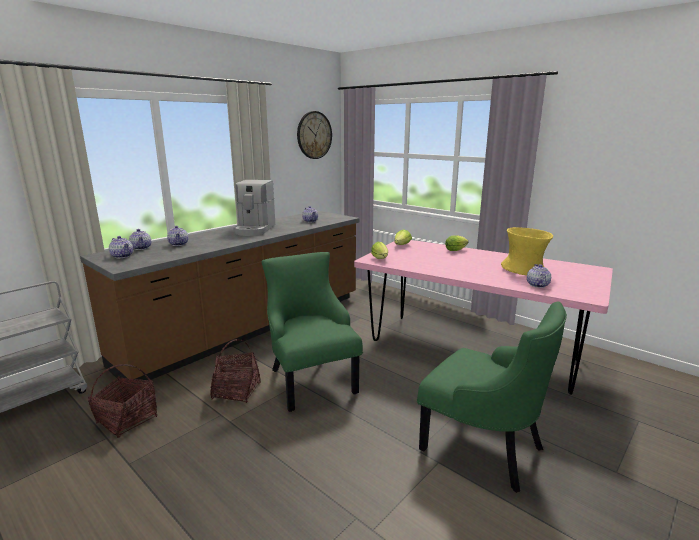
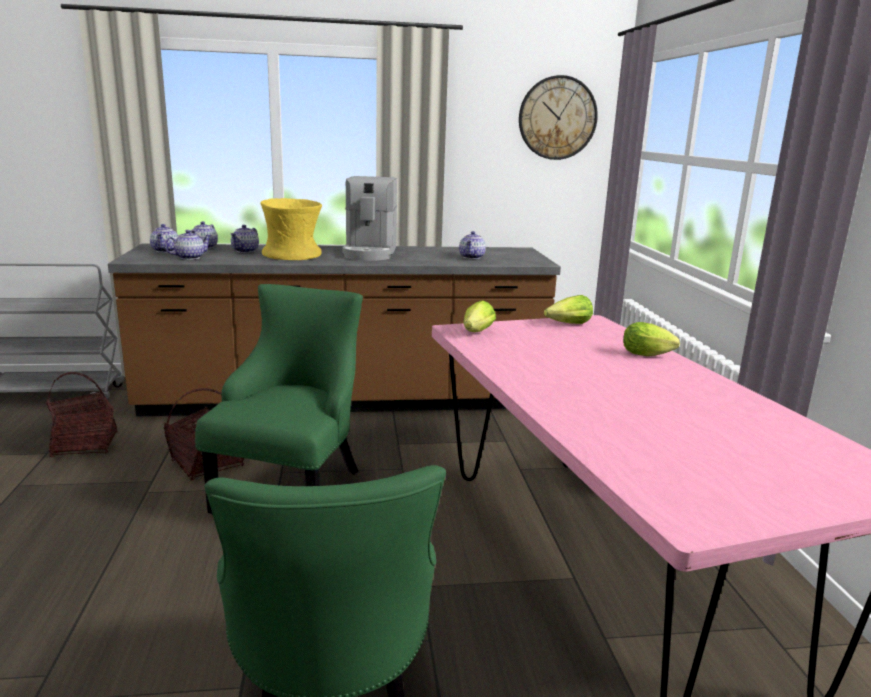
camera: 40 degrees right, 0 degrees up
coffee machine [233,180,275,236] -> coffee machine turned 45 degrees counterclockwise [342,176,397,261]
yellow vase [501,227,553,275] -> yellow vase moved to [260,198,322,260]
teapot [527,264,551,288] -> teapot moved to [165,230,212,260]

